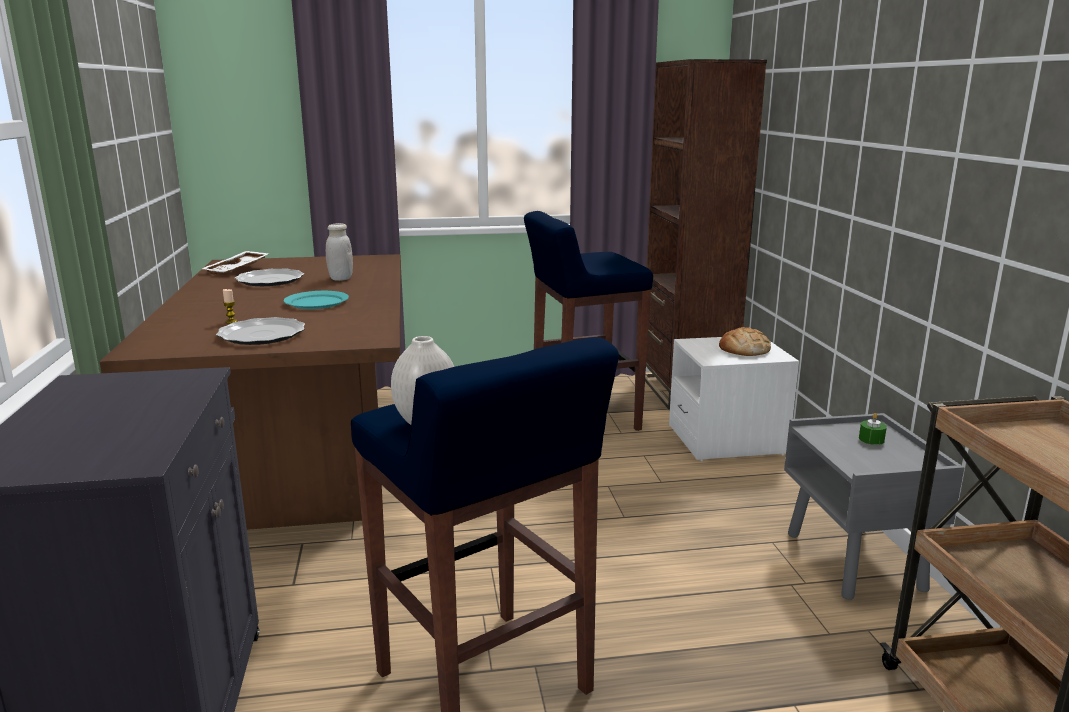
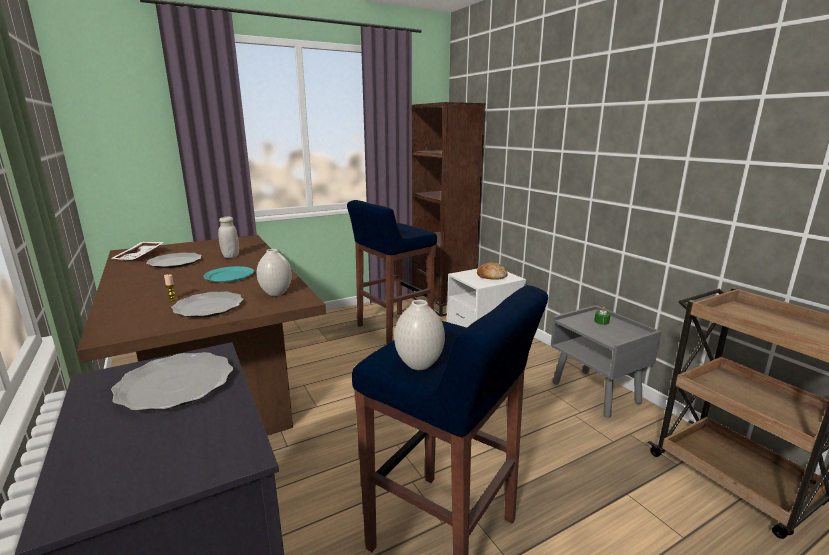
camera: 20 degrees left, 0 degrees up
none -> plate [111,352,233,411]
none -> white vase [257,249,292,296]

